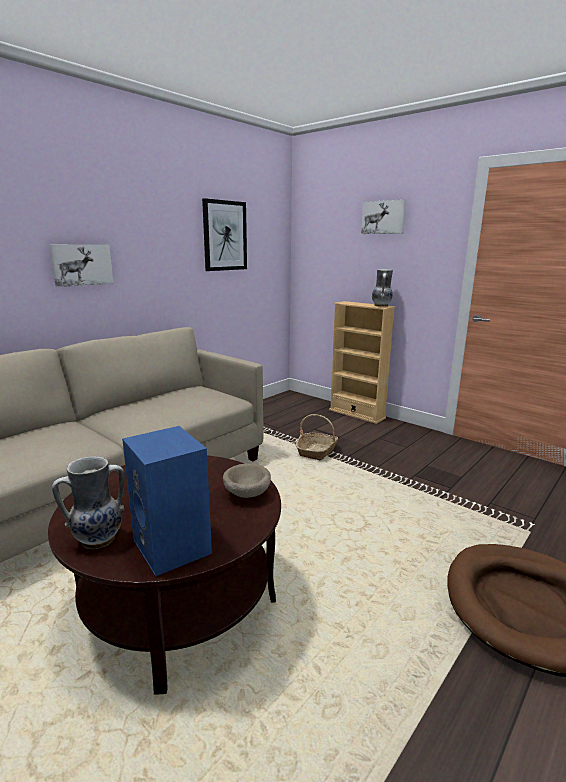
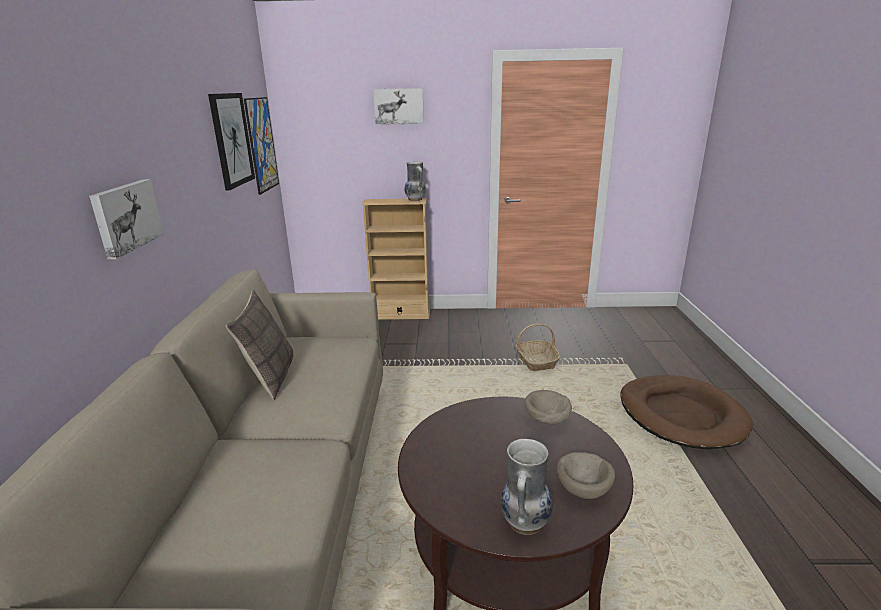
camera: 40 degrees left, 5 degrees up
blue speaker [122,426,212,576] -> beige bowl [557,452,615,499]
basket [296,414,338,460] -> basket moved to [515,324,560,371]
none -> pillow [226,290,294,400]
none -> picture [244,97,279,195]

